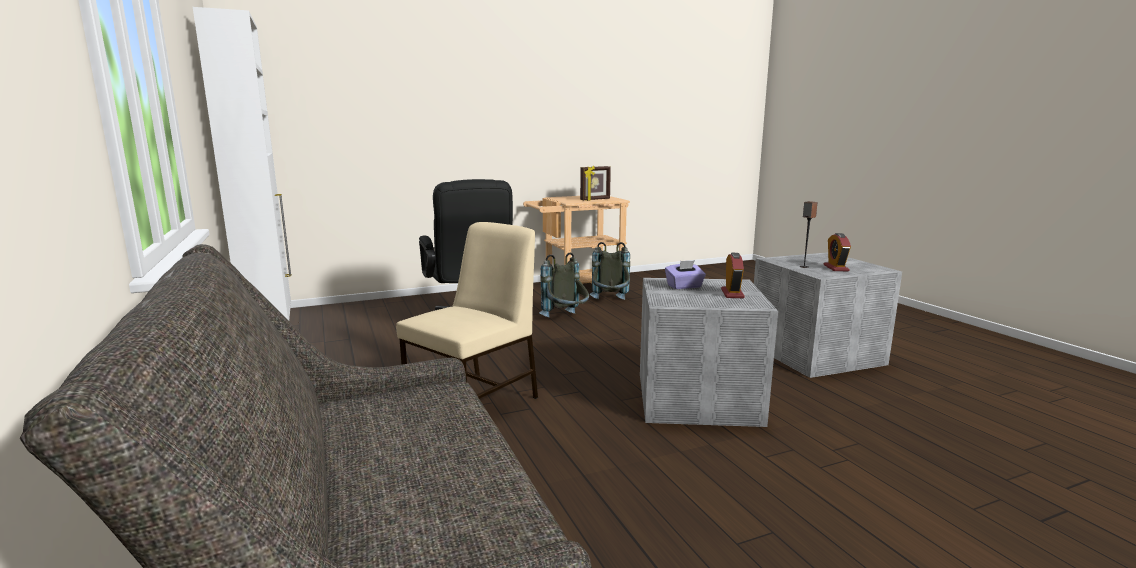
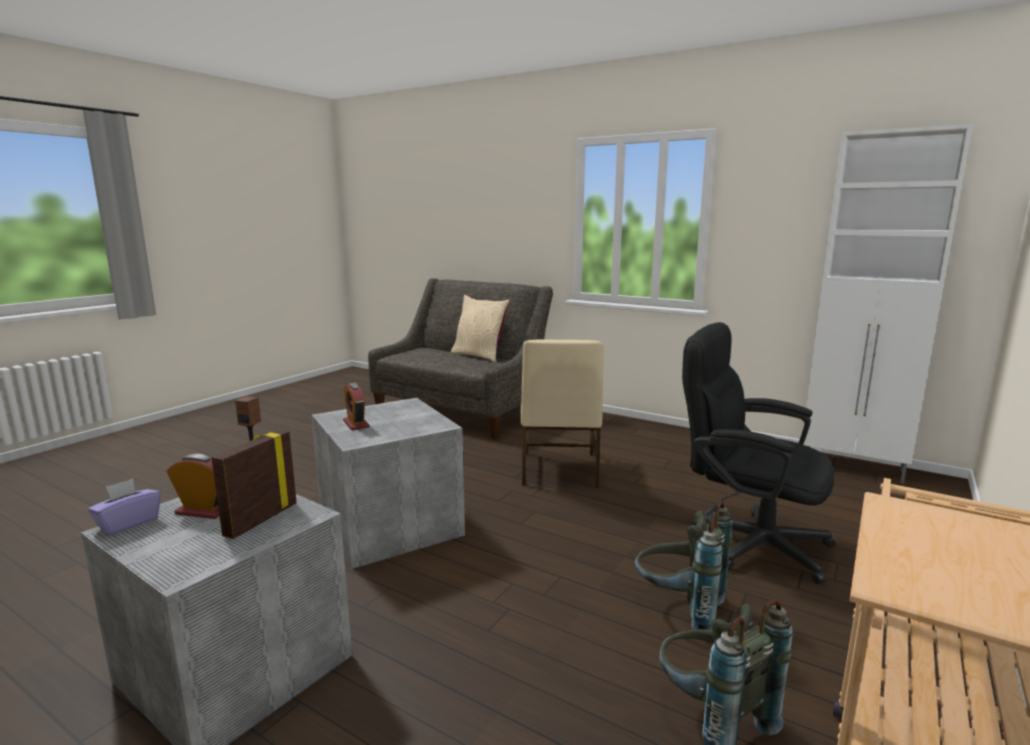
camera: 145 degrees right, 0 degrees up
picture frame [580,166,611,201] -> picture frame moved to [211,429,297,539]
purple tissue box [665,260,706,289] -> purple tissue box moved to [88,478,161,536]
alarm clock [823,233,851,271] -> alarm clock turned 45 degrees counterclockwise [166,454,219,519]
none -> beige pillow [451,295,510,362]

